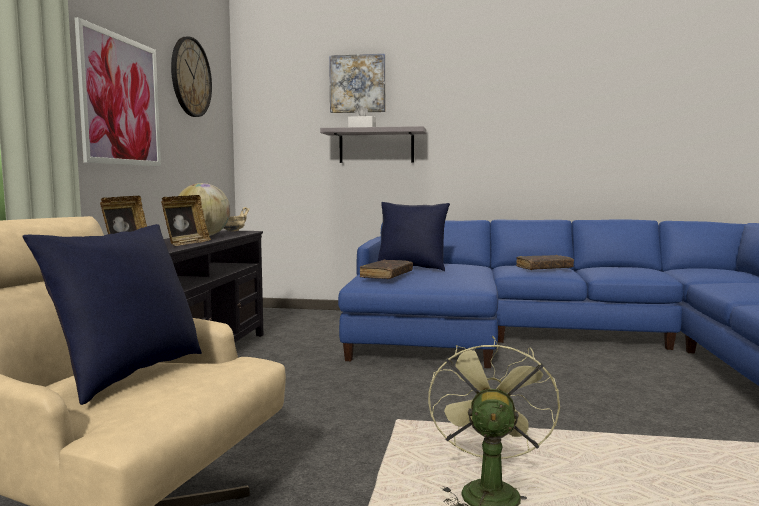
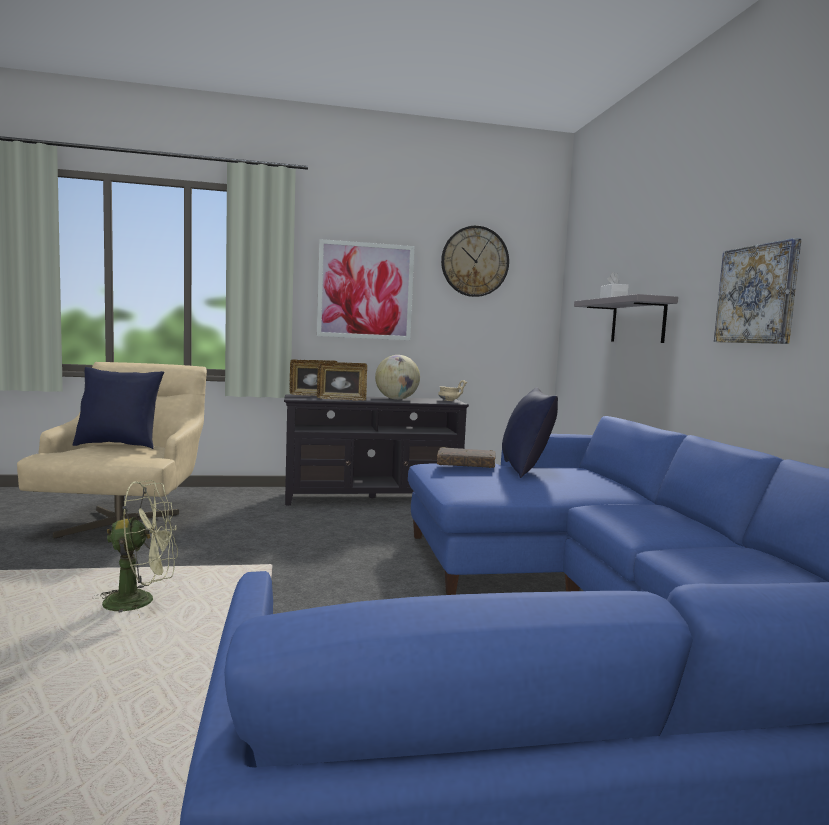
camera: 70 degrees right, 0 degrees up
picture [329,54,385,113] -> picture moved to [714,238,802,344]
brown book [516,255,574,270] -> none

